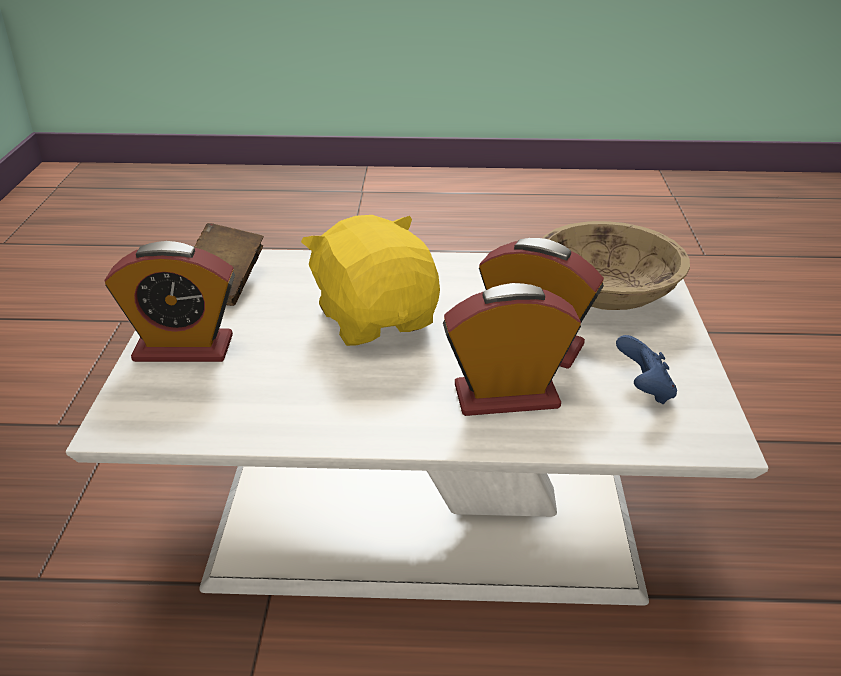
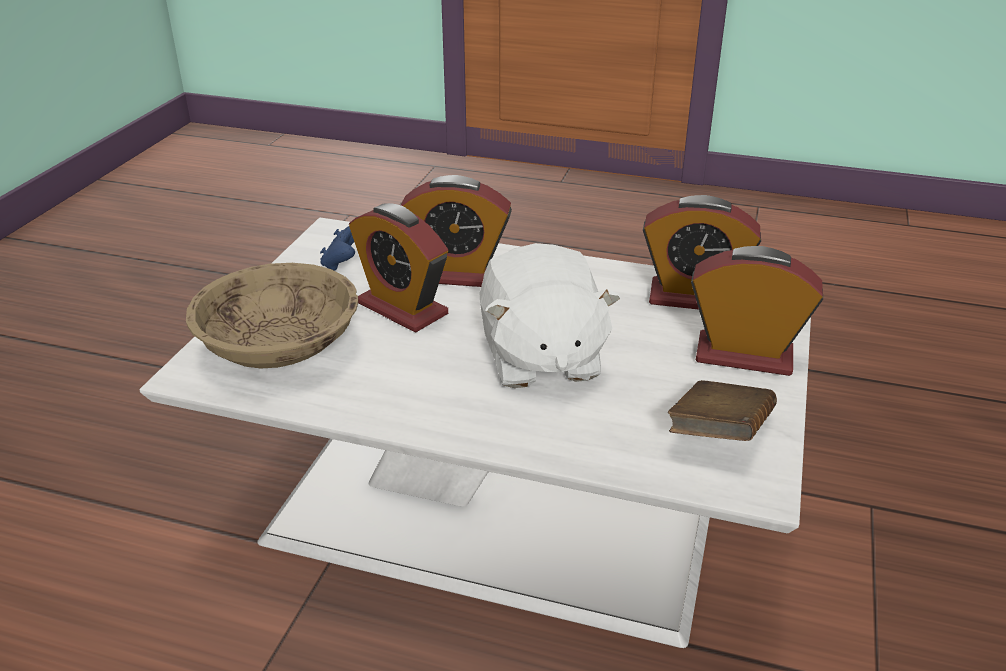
camera: 165 degrees left, 0 degrees up
yellow plush toy [301,215,440,346] -> white plush toy [480,243,621,388]
none -> alarm clock [643,195,761,310]

